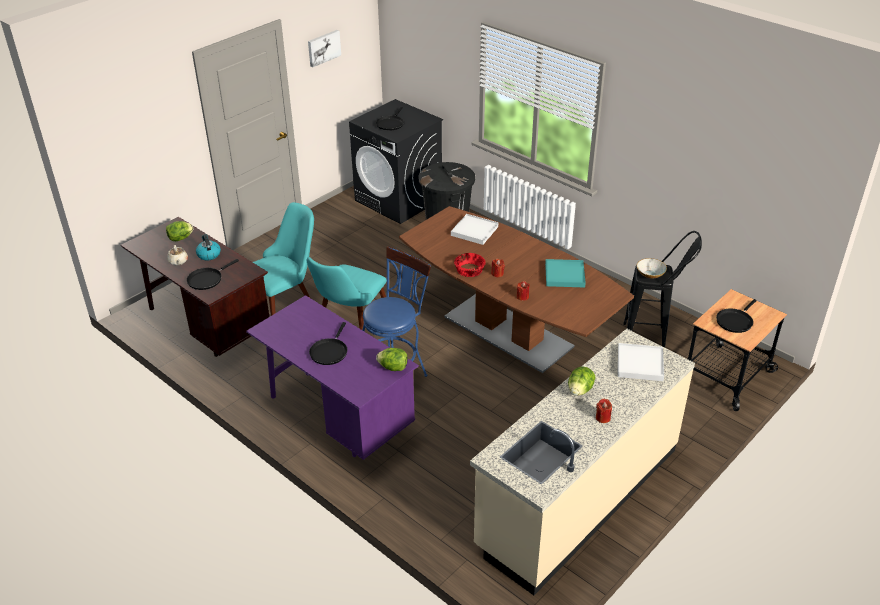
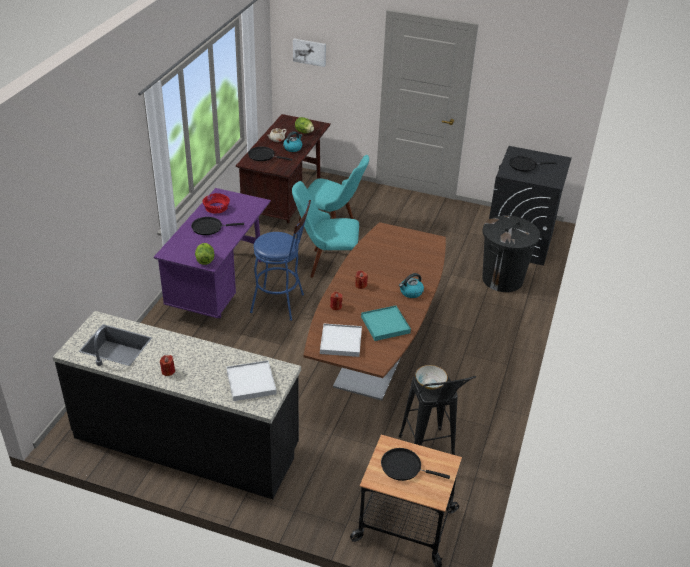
camera: 65 degrees right, 0 degrees up
picture [308,30,341,67] -> picture moved to [293,39,326,67]
white tray [451,214,498,245] -> white tray moved to [320,324,362,357]
red bowl [454,253,486,277] -> red bowl moved to [202,193,230,213]
beige counter [470,328,695,595] -> black counter [53,311,301,499]
lettuce [568,366,596,396] -> none
none -> kettle [399,273,424,298]

